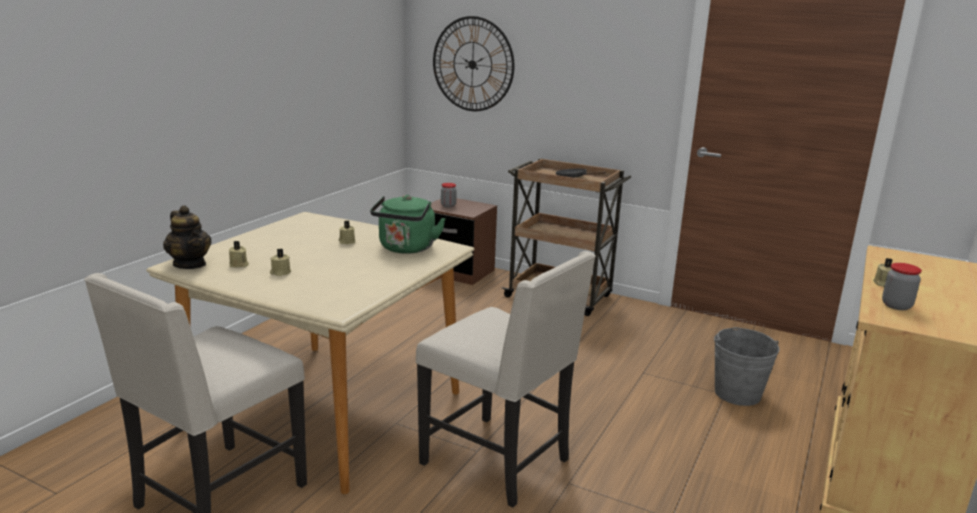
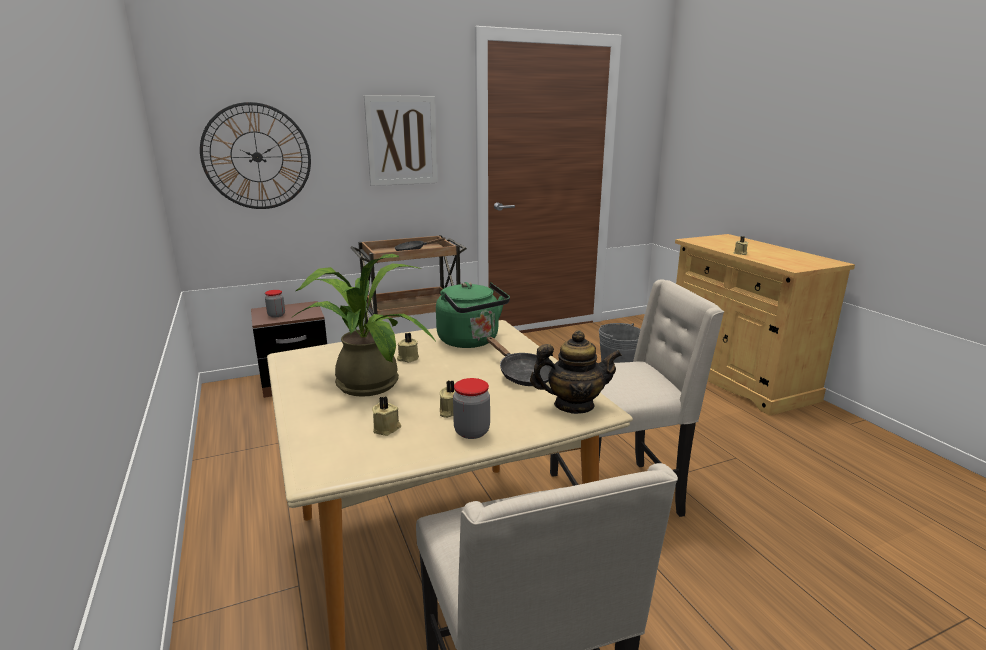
camera: 50 degrees left, 0 degrees up
teapot [163,205,212,269] -> teapot moved to [530,330,622,414]
jar [882,263,922,310] -> jar moved to [453,378,490,439]
none -> potted plant [291,254,436,397]
none -> picture [364,95,438,186]
none -> black frying pan [487,337,552,386]

